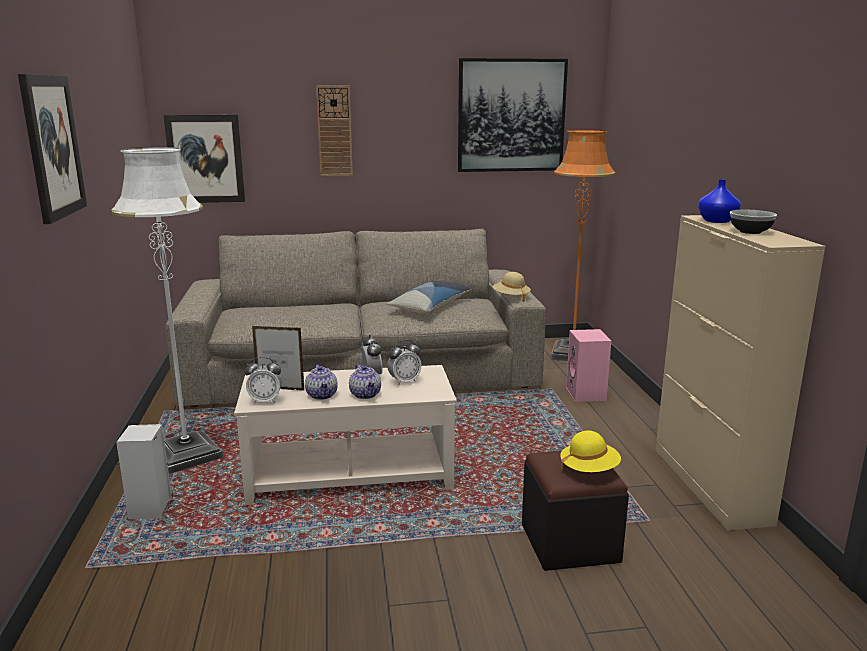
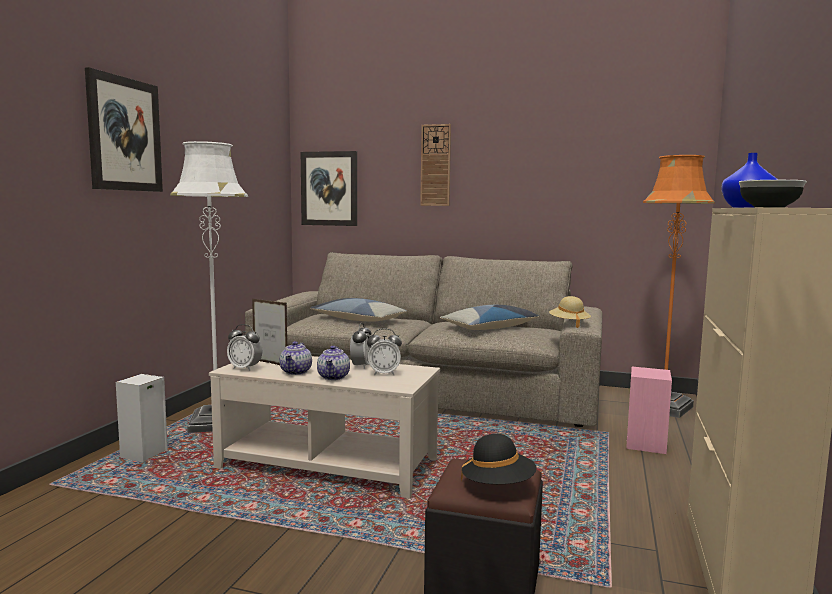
camera: 25 degrees right, 10 degrees down
picture [458,58,568,172] -> none
yellow hat [560,431,621,472] -> black hat [461,434,537,484]
none -> pillow [310,298,407,322]

